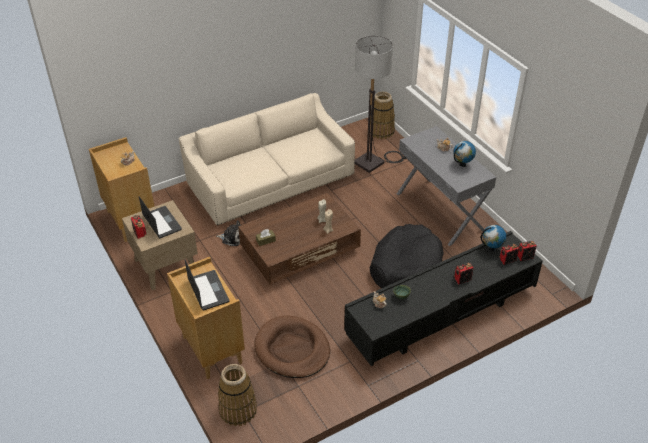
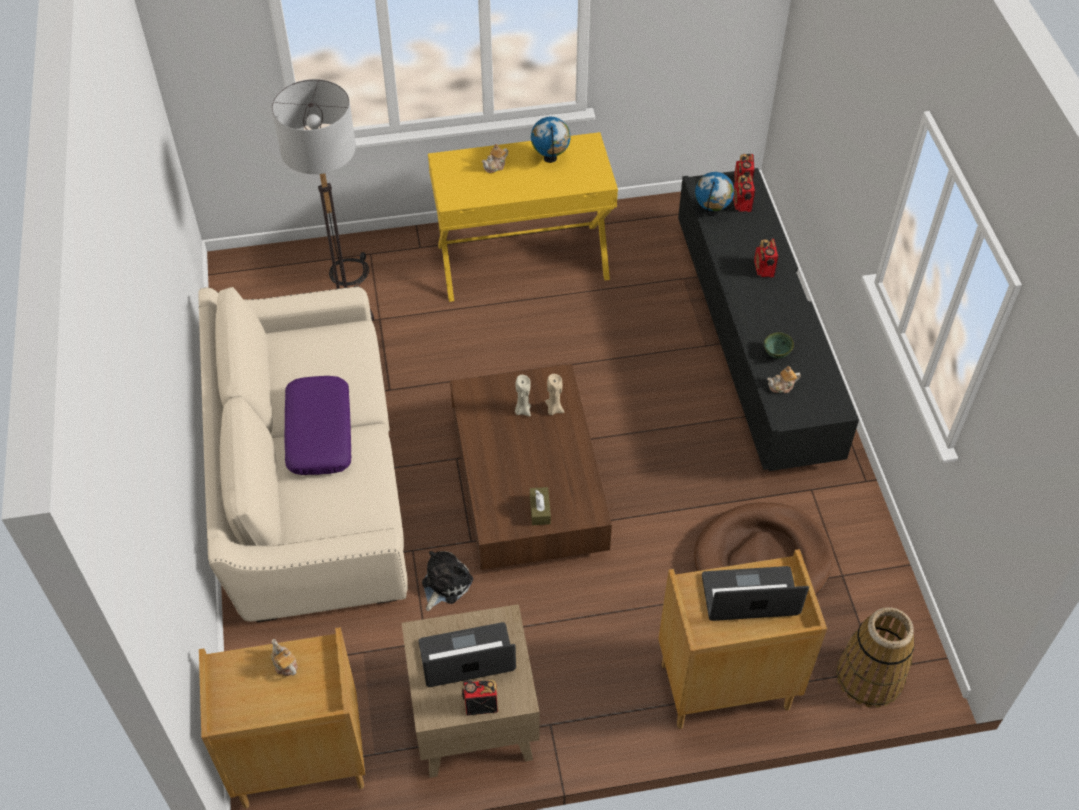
camera: 70 degrees left, 10 degrees up
basket [370,92,395,140] -> none
black dog bed [370,224,444,288] -> none
grey console table [397,126,496,246] -> yellow console table [428,132,618,302]
none -> purple pillow [285,376,352,475]

